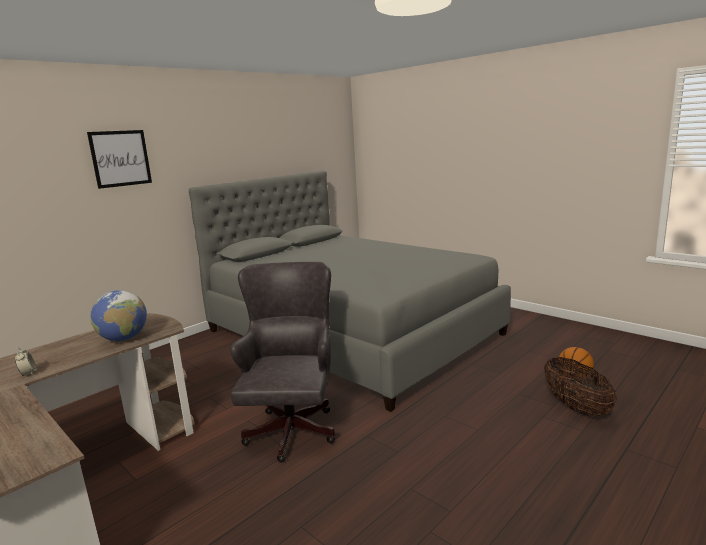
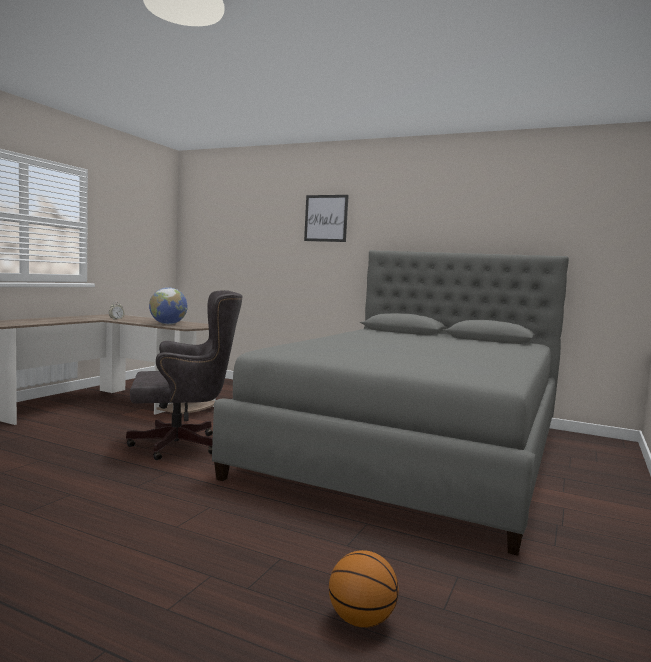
camera: 70 degrees right, 10 degrees down
basket [544,357,617,417] -> none

